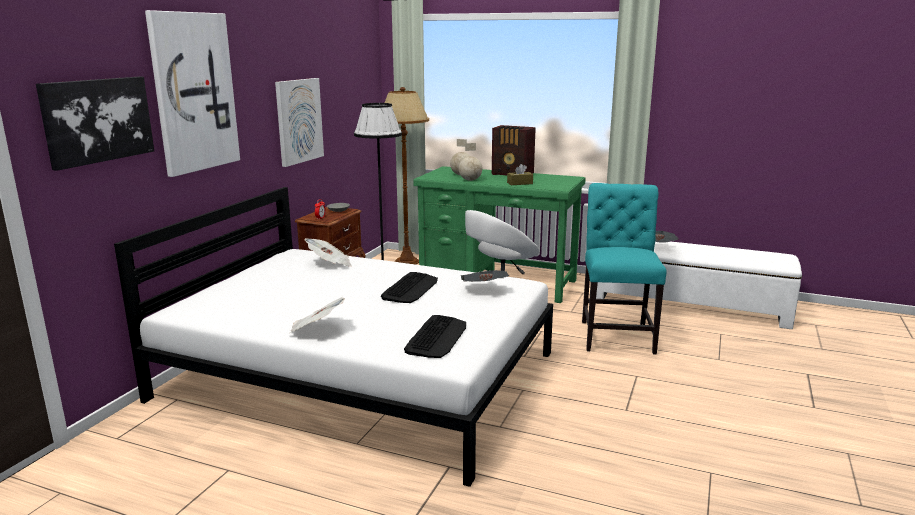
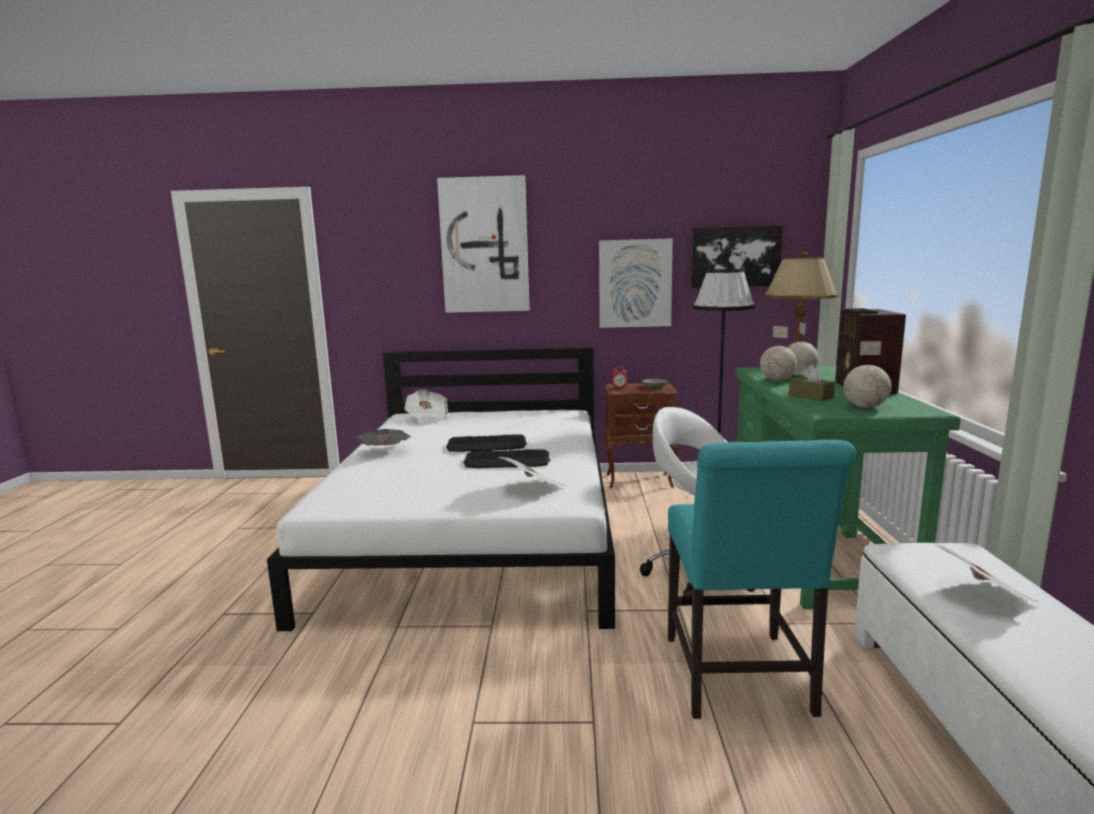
camera: 70 degrees right, 5 degrees down
picture [36,76,154,171] -> picture moved to [691,225,783,288]
newspaper [304,238,352,267] -> newspaper moved to [404,390,448,425]
keyboard [404,315,466,358] -> keyboard moved to [446,434,527,452]
turquoise chair [582,183,667,355] -> turquoise chair turned 105 degrees clockwise [668,440,856,719]
none -> globe [843,341,891,408]

